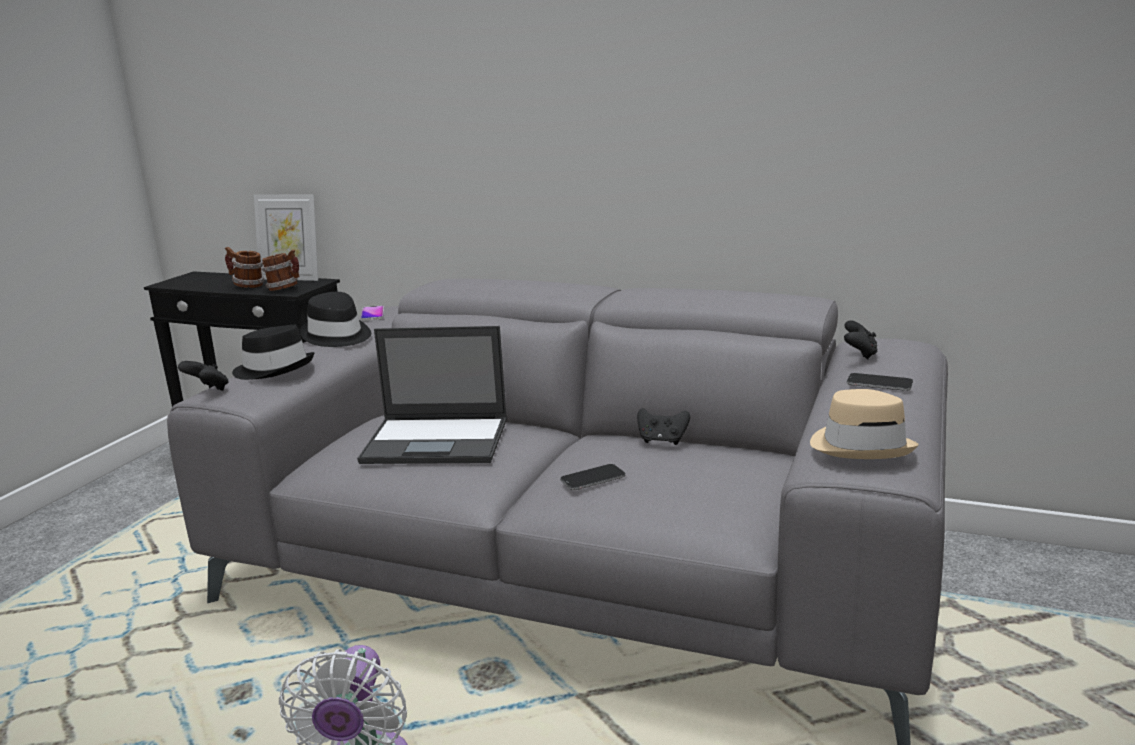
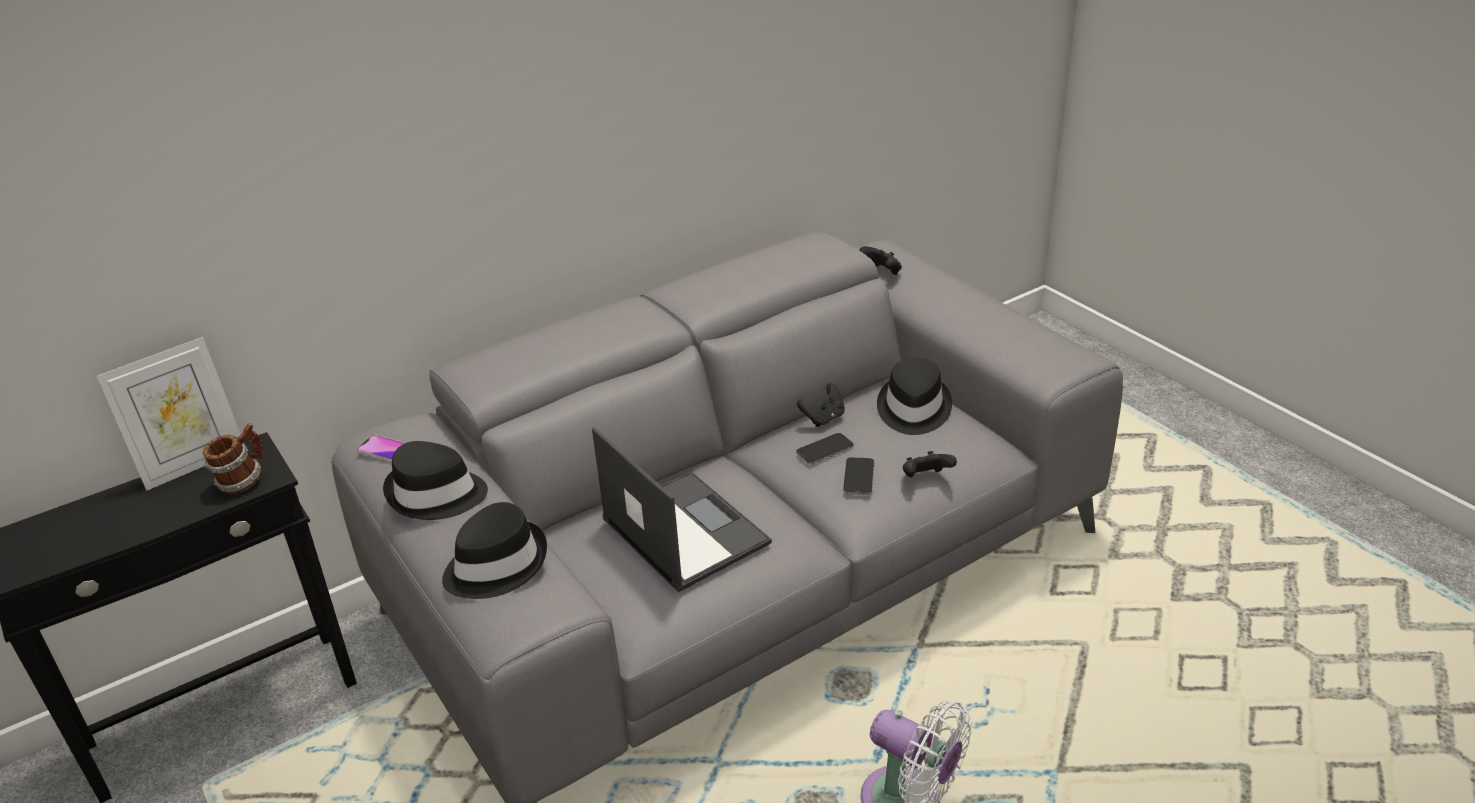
camera: 55 degrees left, 15 degrees up
black game controller [178,361,229,391] -> black game controller moved to [903,451,957,477]
mug [225,247,265,288] -> none
laptop [357,326,507,464] -> laptop turned 75 degrees counterclockwise [592,427,772,592]
beige hat [810,389,919,459] -> none
phone [847,373,913,391] -> phone moved to [796,433,854,464]
none -> black hat [877,358,952,435]

